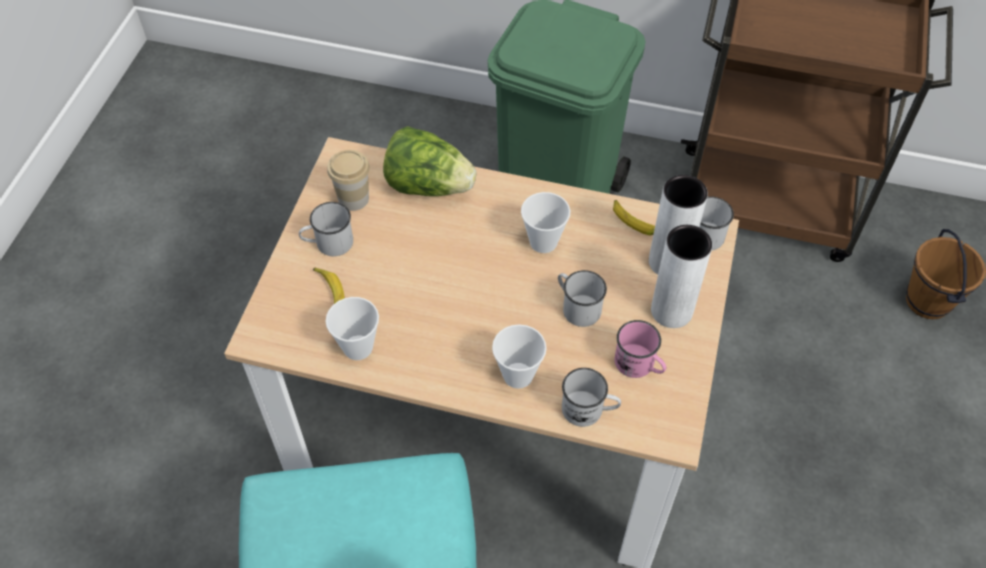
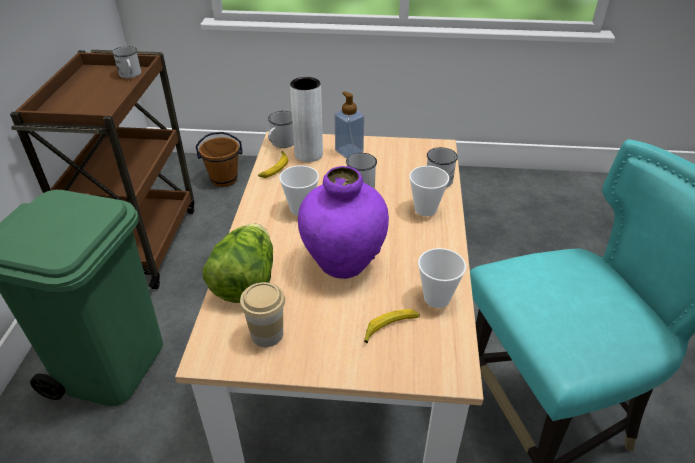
camera: 100 degrees left, 15 degrees down
white mug [299,202,353,256] -> white mug moved to [112,46,141,78]
pink mug [615,320,666,378] -> none
white vase [651,225,712,328] -> soap dispenser [335,91,364,159]
none -> purple vase [298,166,389,279]

